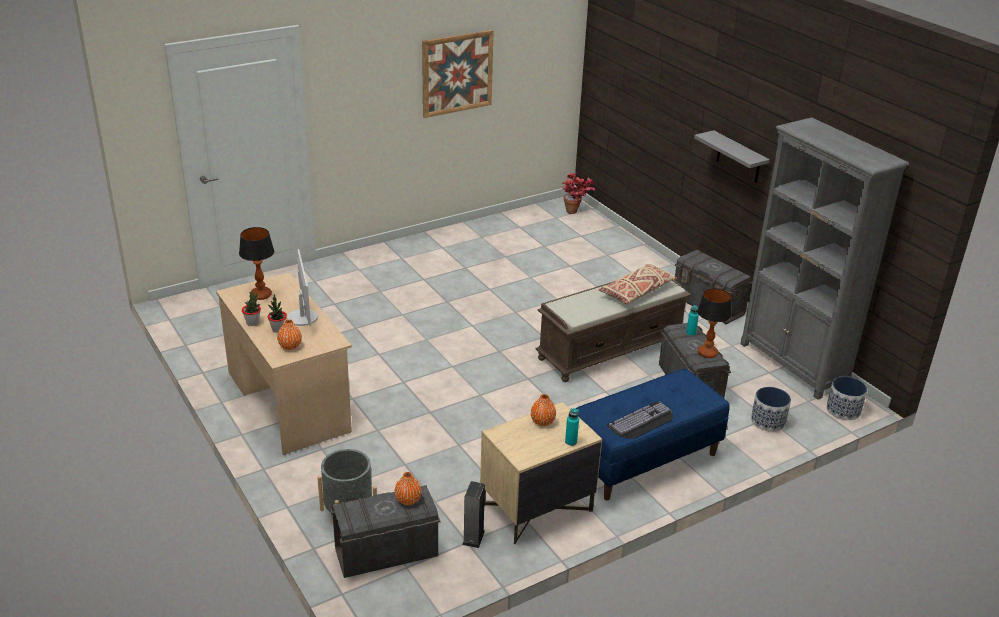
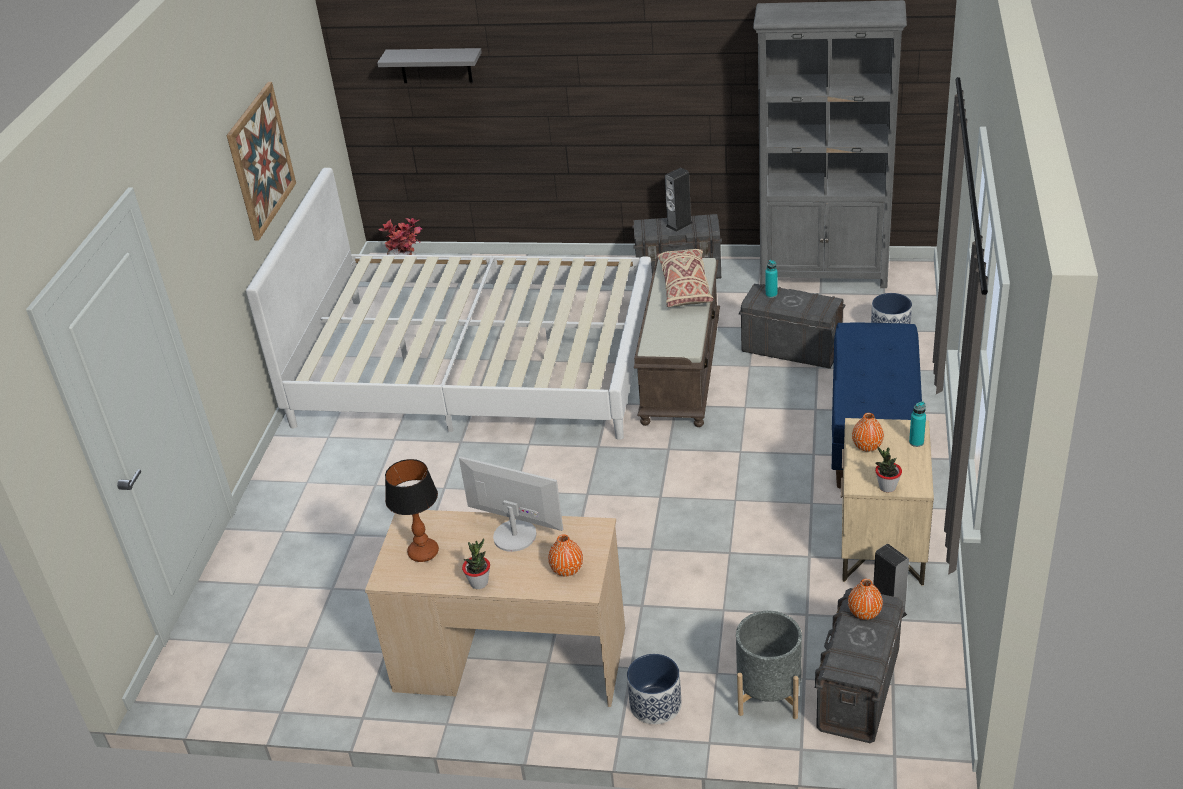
camera: 45 degrees left, 5 degrees up
potted plant [268,294,287,333] -> potted plant moved to [875,447,902,493]
keyboard [607,401,673,438] -> none
grey shelf [694,130,770,183] -> grey shelf moved to [377,48,482,83]
table lamp [697,288,732,358] -> none
planter [826,376,867,420] -> planter moved to [627,654,682,724]
none -> white bed [246,168,652,440]
none -> speaker [665,168,693,232]

